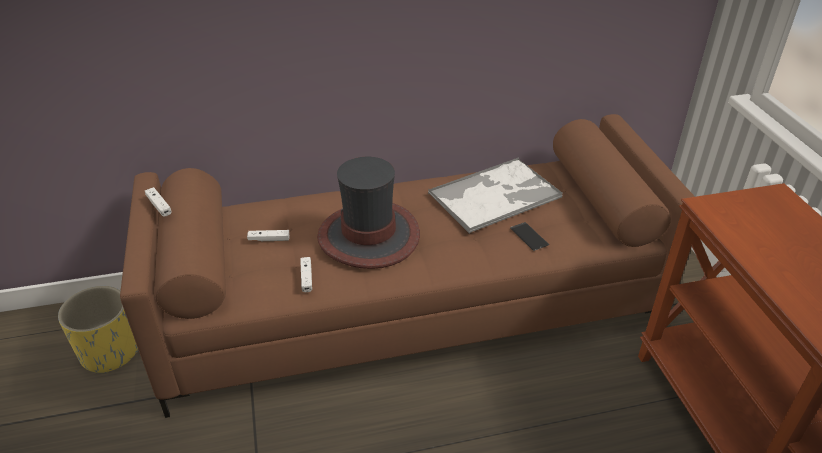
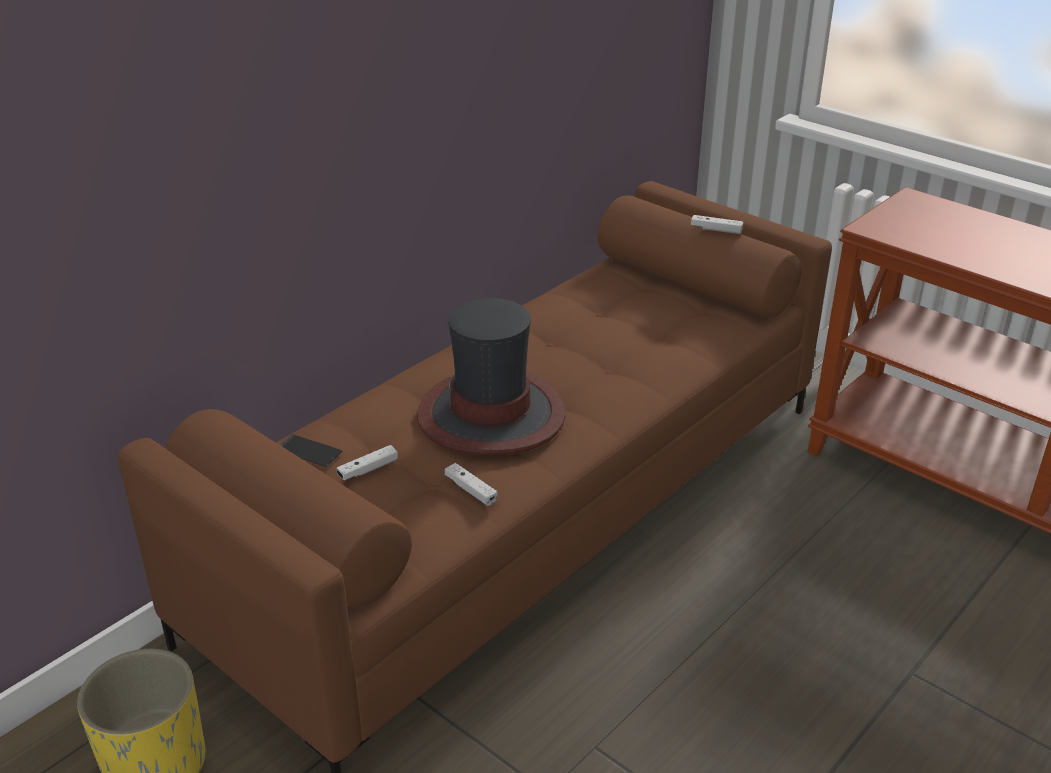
camera: 35 degrees left, 5 degrees down
white game controller [145,187,171,217] -> white game controller moved to [691,215,743,234]
tray [428,157,563,234] -> none
phone [510,222,549,251] -> phone moved to [280,434,343,467]

